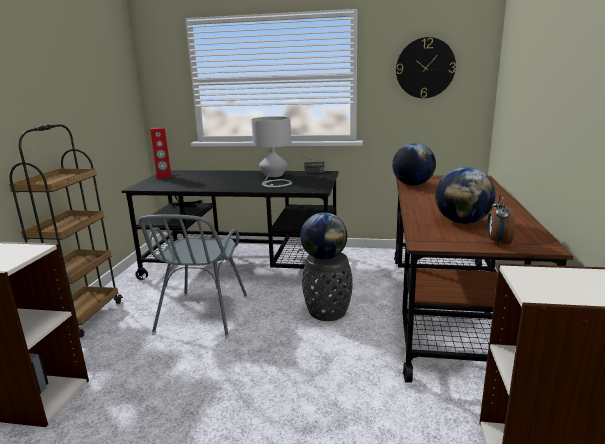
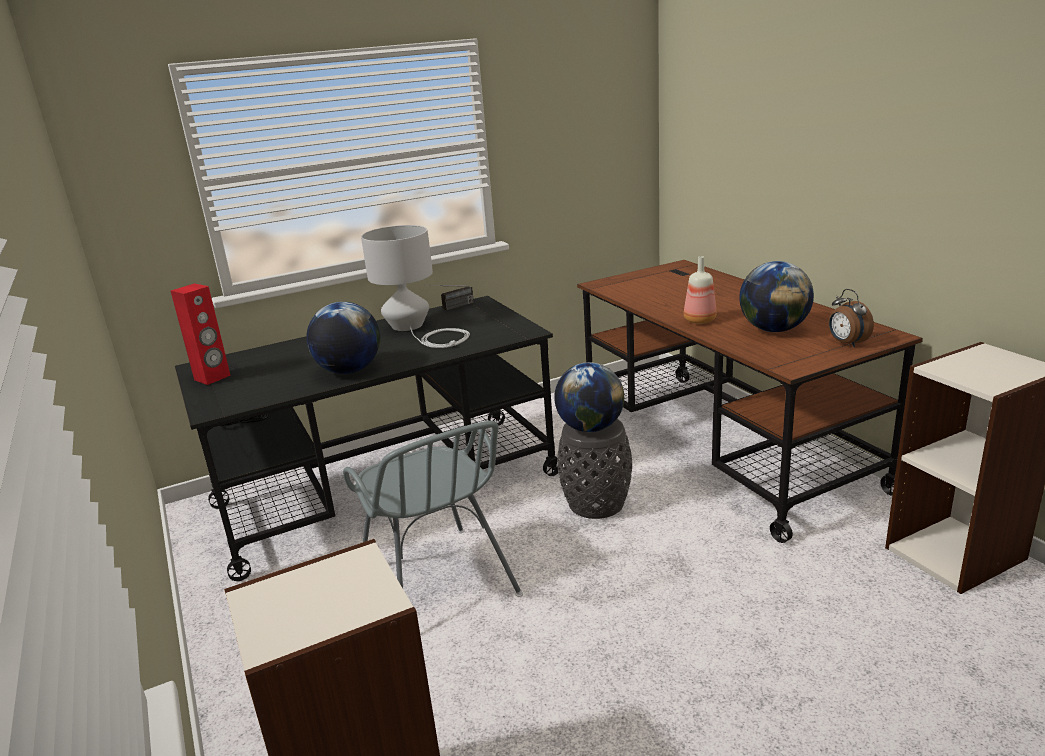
camera: 35 degrees left, 5 degrees up
brown cart [9,124,123,337] -> none
globe [392,143,436,186] -> globe moved to [306,302,380,374]
wall clock [396,37,456,98] -> none
none -> bottle [684,256,716,324]

